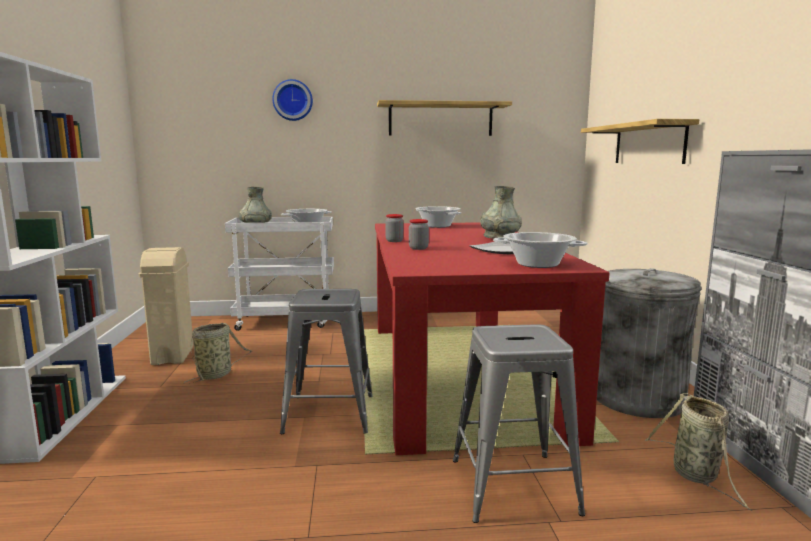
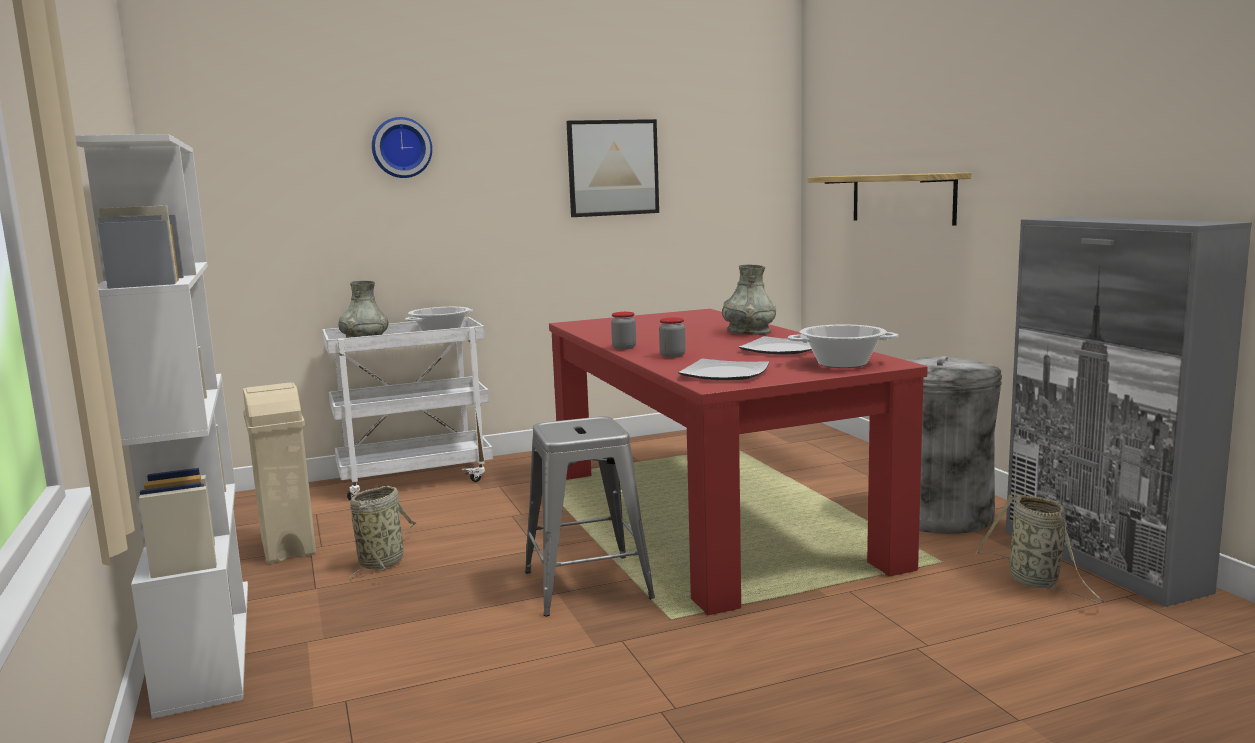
camera: 15 degrees left, 0 degrees up
shelf [377,100,512,136] -> picture [566,119,659,217]
cooking pot [415,206,461,228] -> none
grey stool [453,324,585,523] -> none
none -> plate [678,359,769,380]

